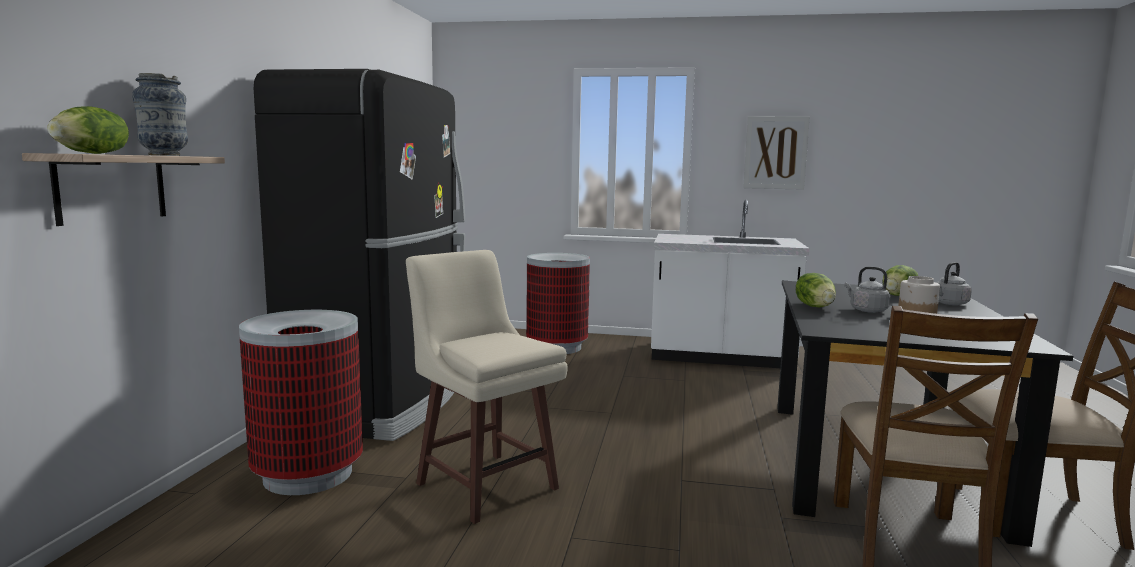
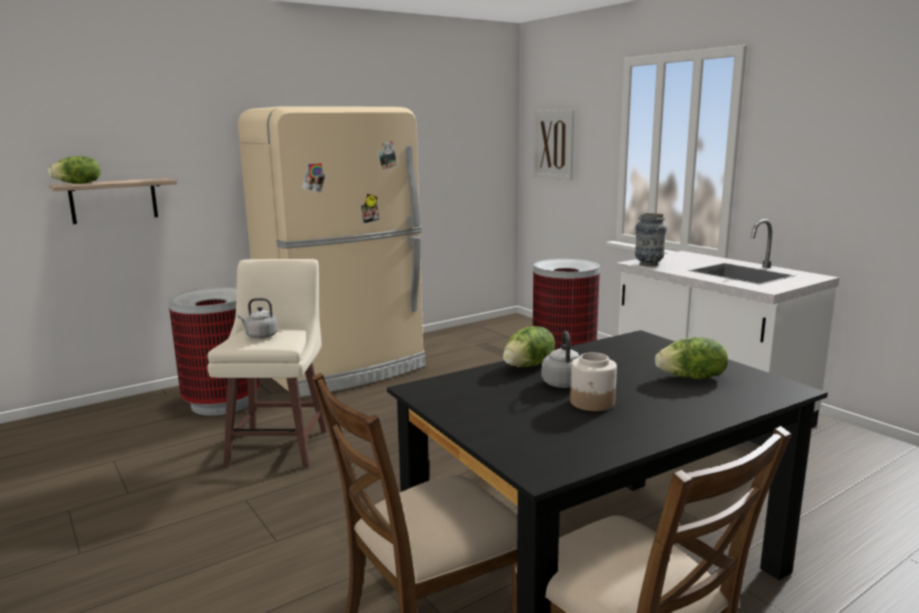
camera: 45 degrees right, 5 degrees up
vase [132,73,188,156] -> vase moved to [635,213,667,267]
black fridge [254,69,466,441] -> beige fridge [238,106,426,397]
picture [743,116,810,190] -> picture moved to [534,110,574,180]
grey kettle [936,262,972,305] -> grey kettle moved to [238,298,278,339]

